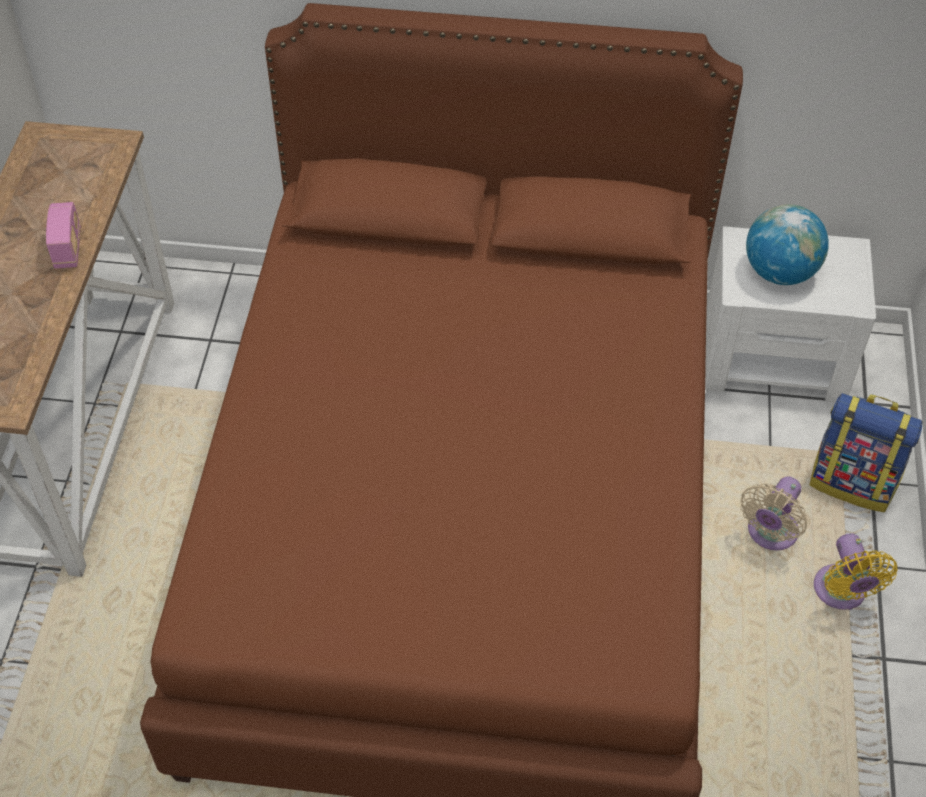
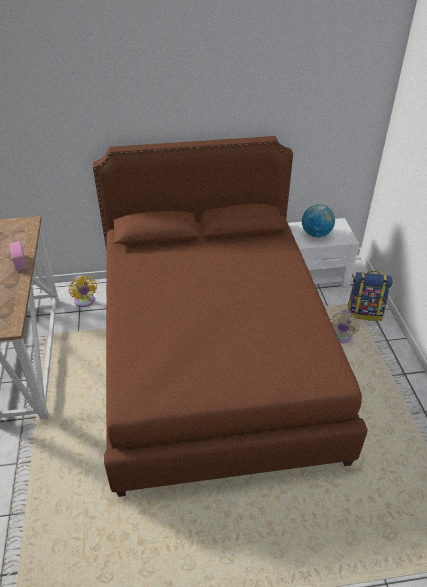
camera: 15 degrees left, 10 degrees down
yellow fan [814,533,897,610] -> yellow fan moved to [69,275,97,307]

